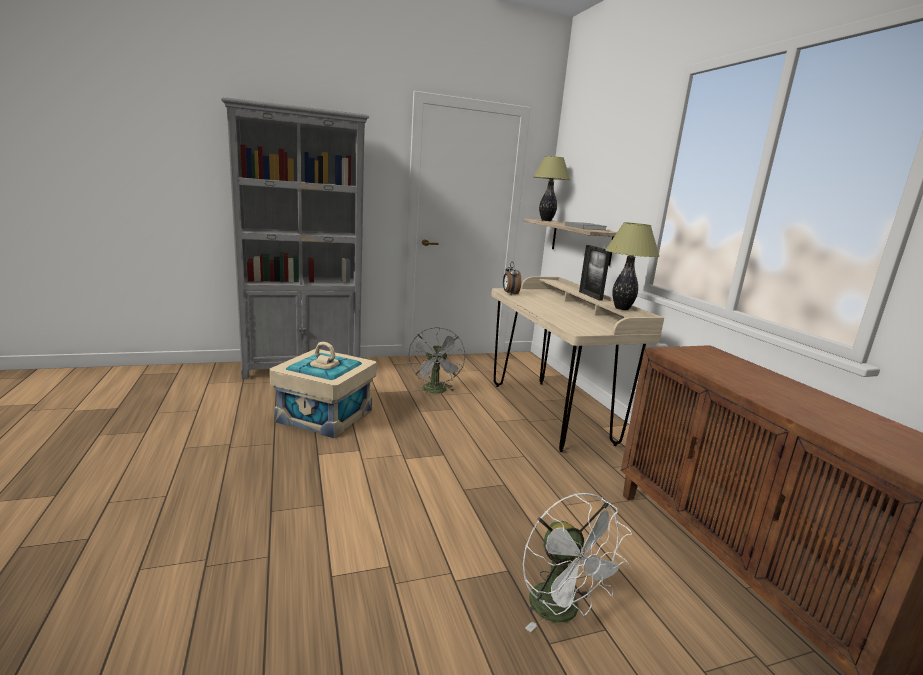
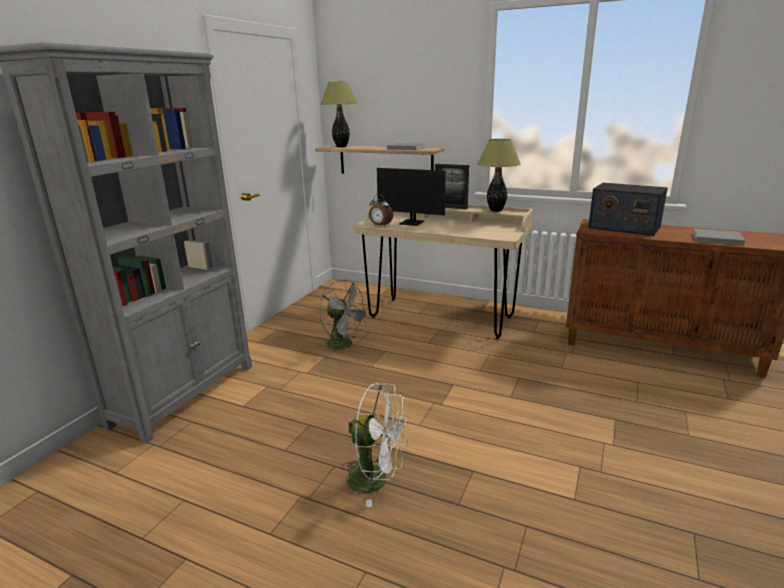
camera: 45 degrees left, 5 degrees up
beige storage box [269,342,377,438] -> none
white fan [523,493,632,632] -> white fan moved to [341,383,408,507]
none -> monitor [377,168,469,226]
none -> radio [588,183,668,236]
none -> grey book [693,229,745,245]

